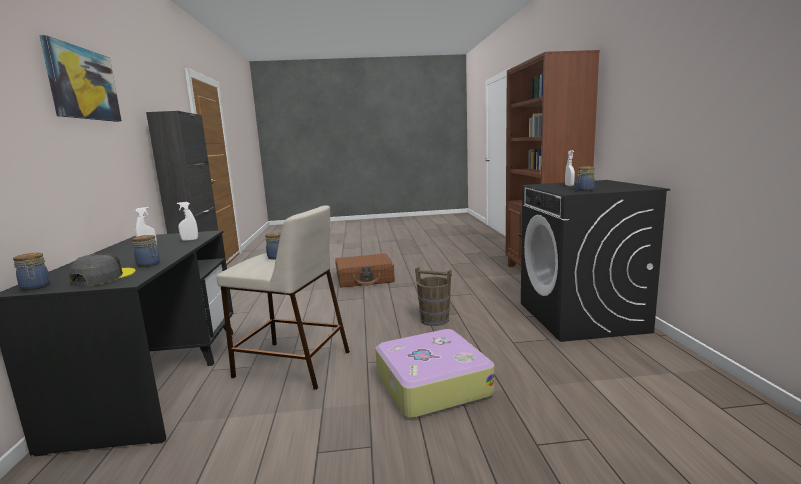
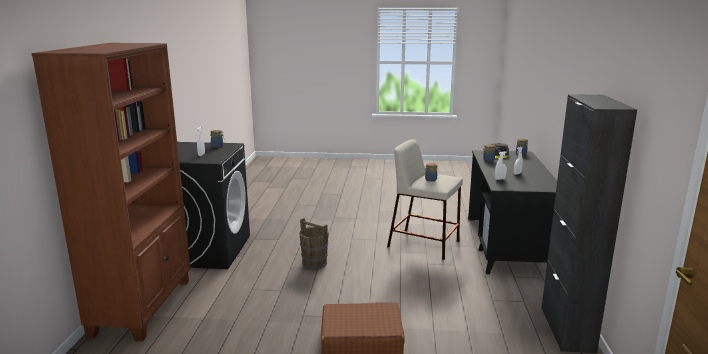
camera: 170 degrees left, 5 degrees up
picture [39,35,122,122] -> none
suitcase [375,329,494,418] -> none

